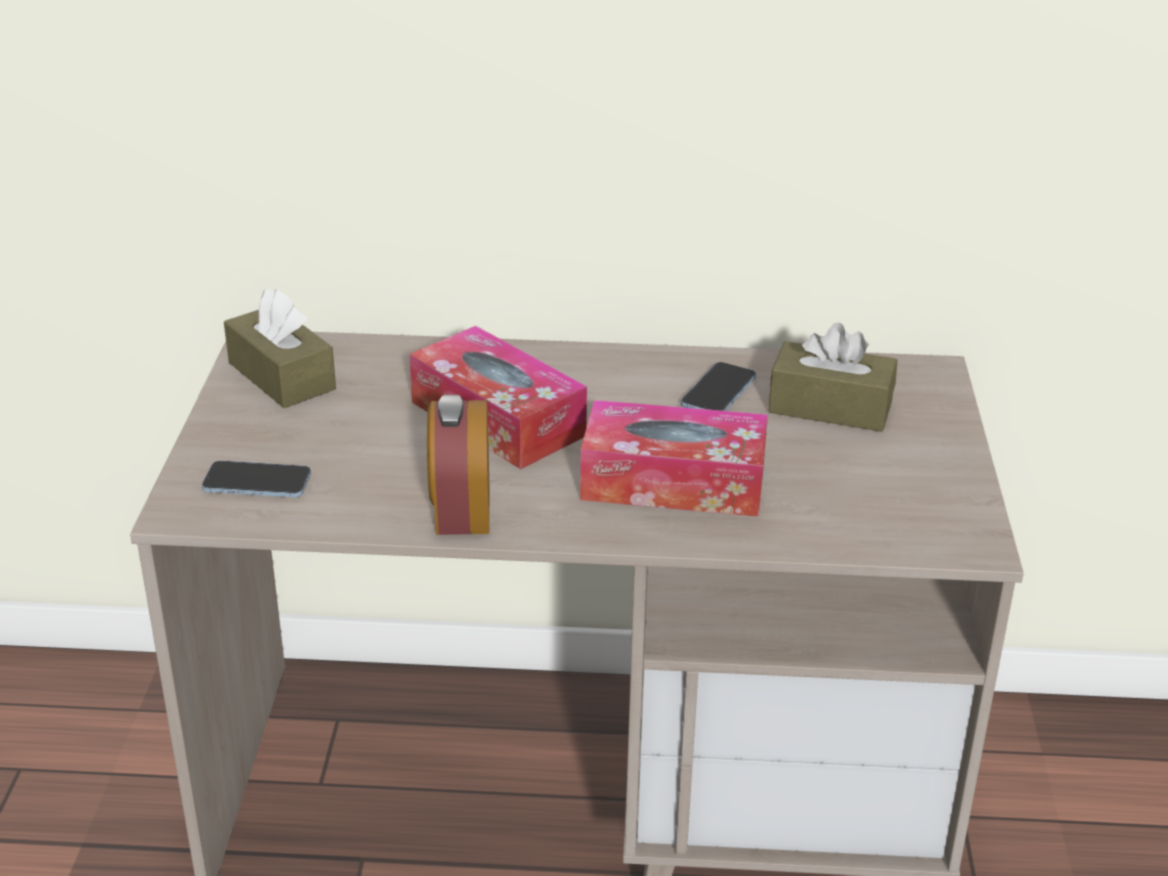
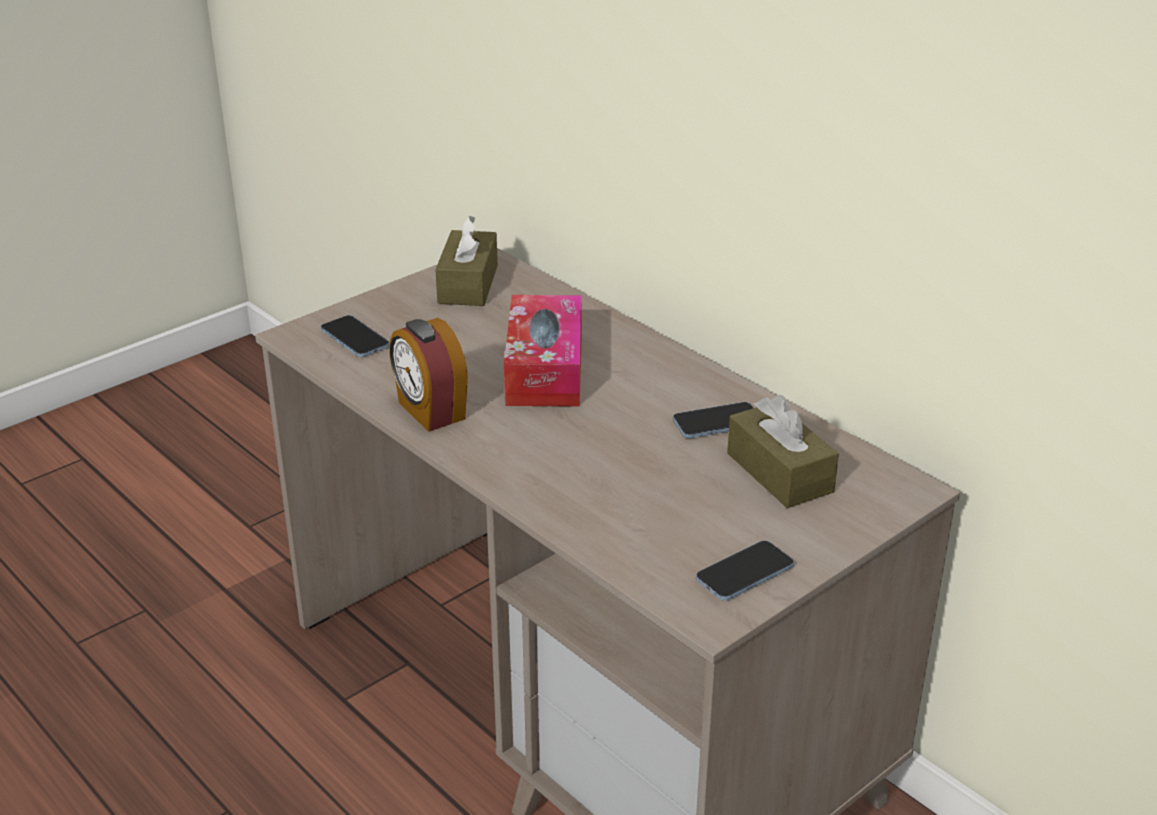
camera: 45 degrees right, 0 degrees up
alarm clock [427,395,489,535] -> alarm clock turned 75 degrees counterclockwise [390,318,468,432]
tissue box [580,400,768,517] -> none
none -> phone [696,541,794,601]

